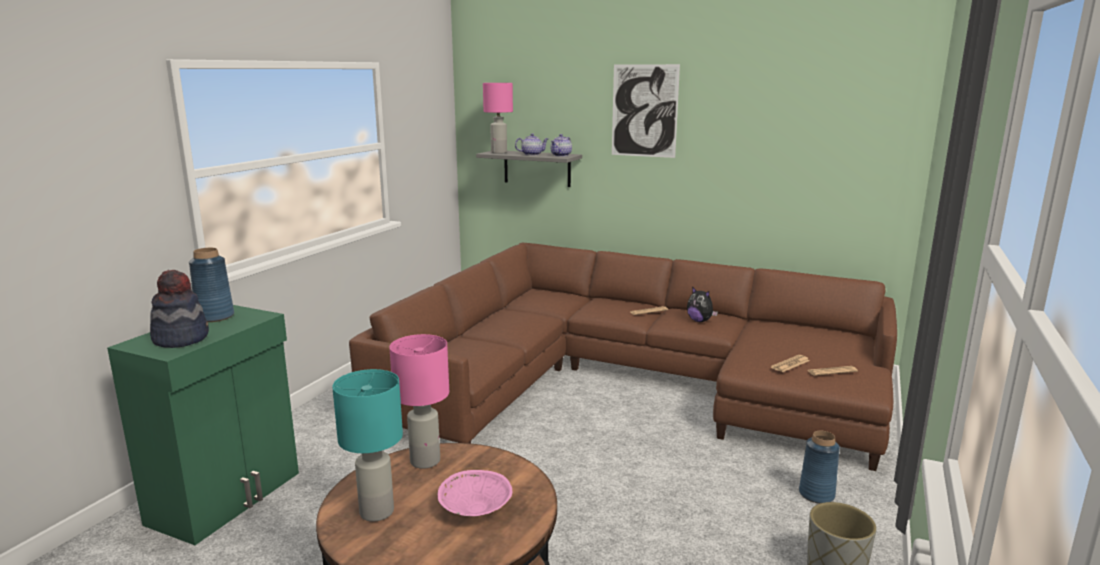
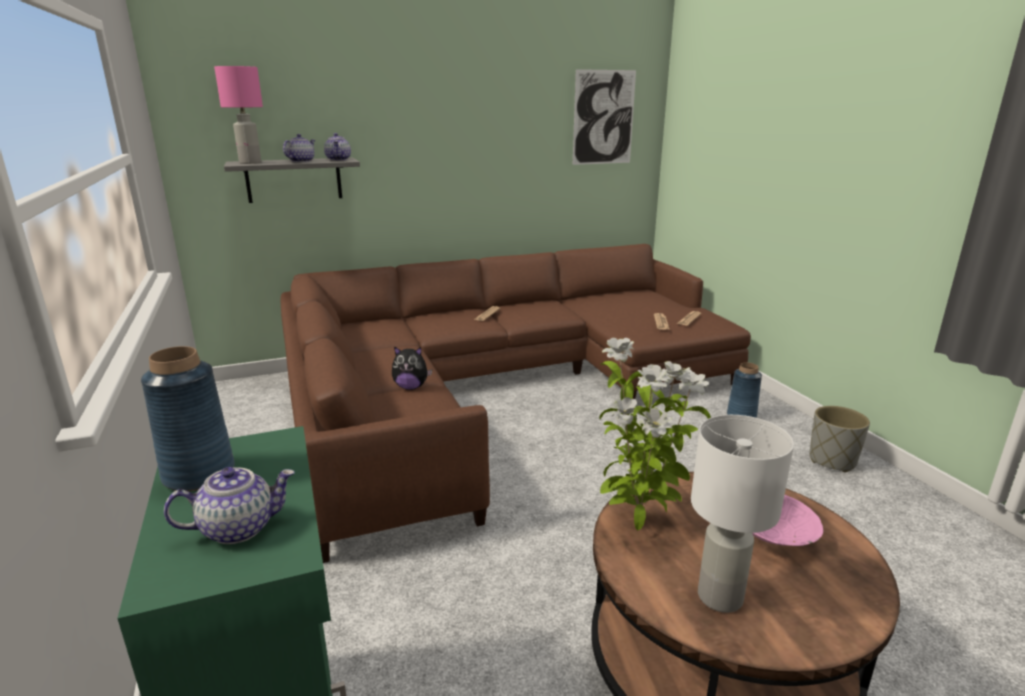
camera: 45 degrees left, 5 degrees up
hat [150,270,209,348] -> teapot [164,467,294,544]
turquoise table lamp [332,369,403,522] -> white table lamp [691,415,794,613]
pink table lamp [389,334,449,469] -> potted plant [599,338,711,530]
picture [612,64,680,158] -> picture moved to [573,69,636,165]
plush toy [687,287,718,322] -> plush toy moved to [392,346,432,390]

